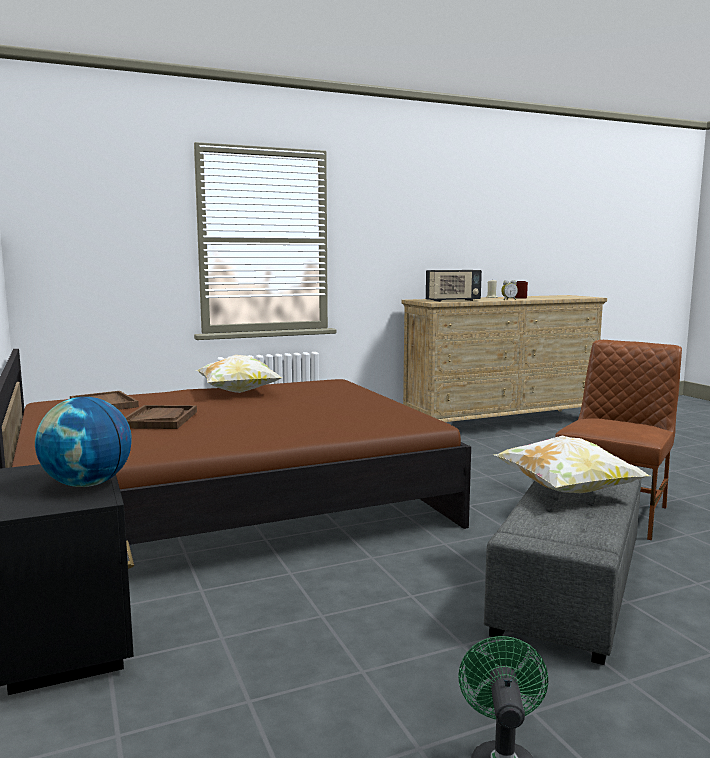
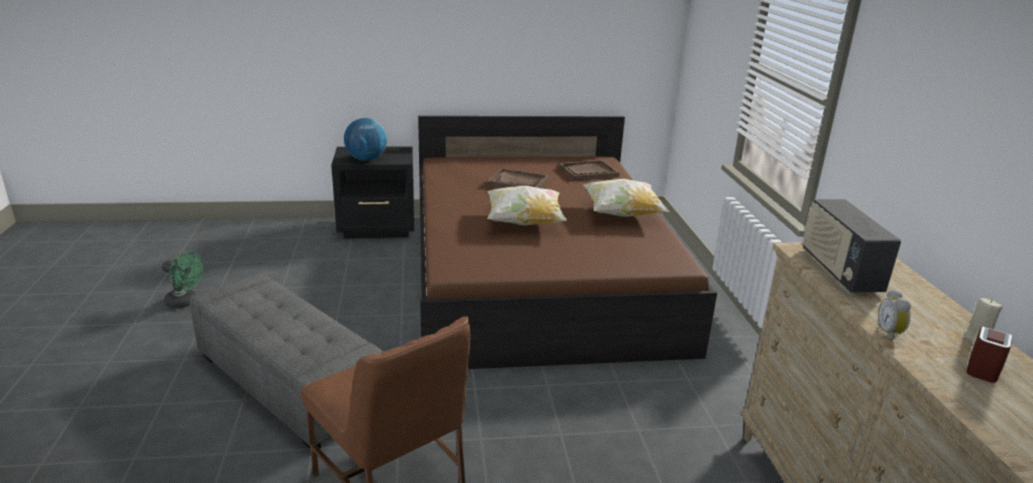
camera: 105 degrees right, 15 degrees up
pillow [494,436,650,493] -> pillow moved to [487,186,567,225]

